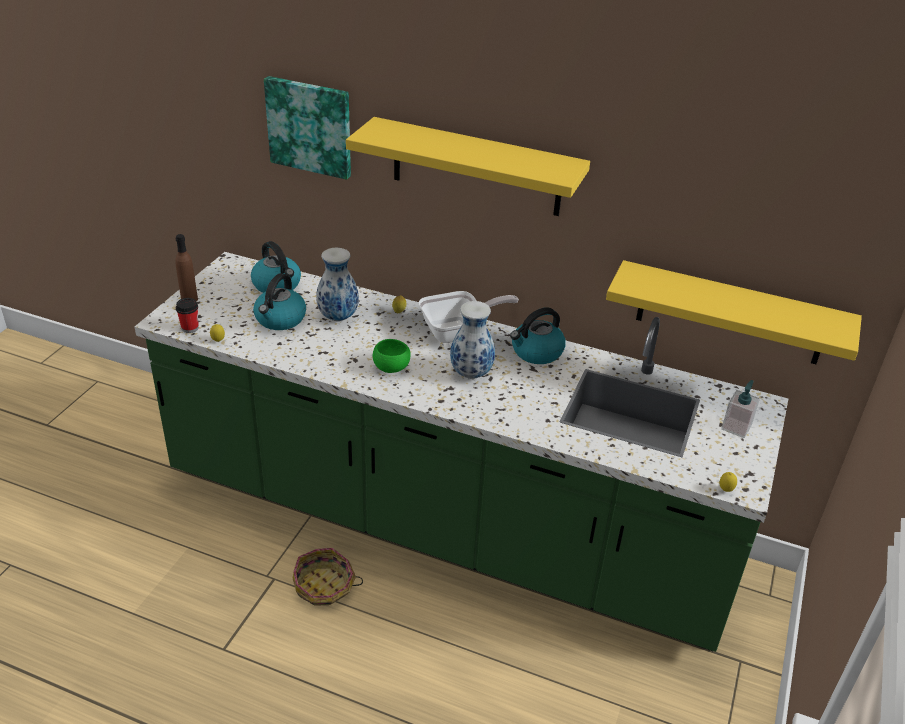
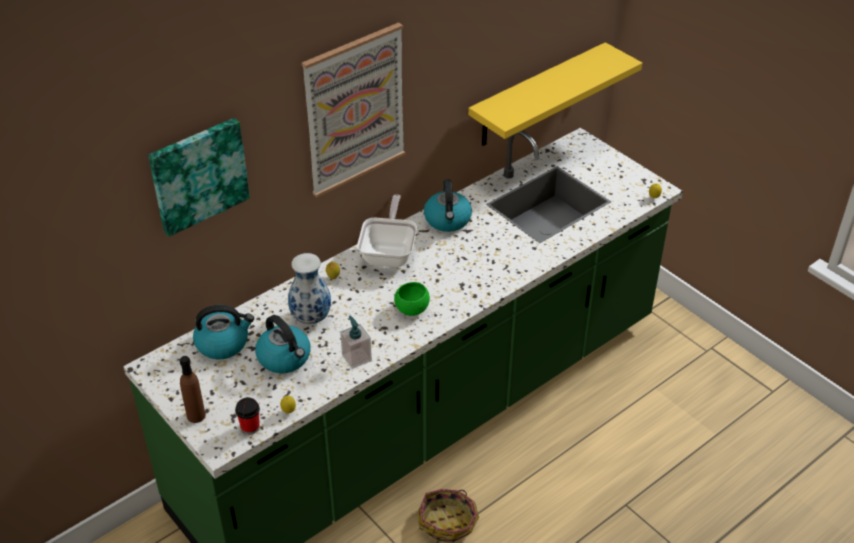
camera: 60 degrees left, 5 degrees up
yellow shelf [346,117,590,216] -> picture [302,22,405,197]
vase [450,301,495,379] -> none
soap dispenser [721,380,760,438] -> soap dispenser moved to [340,316,372,369]

